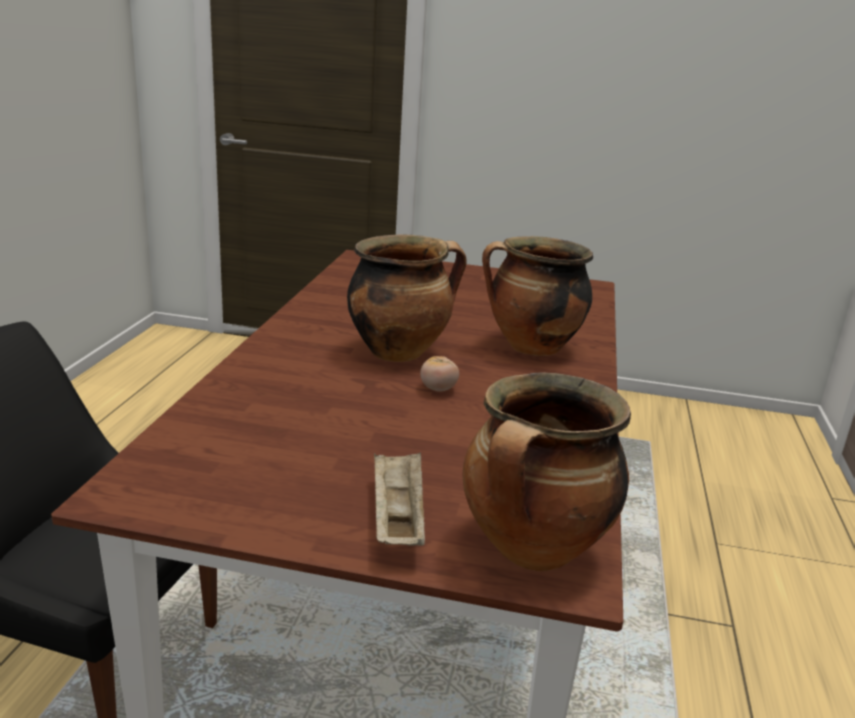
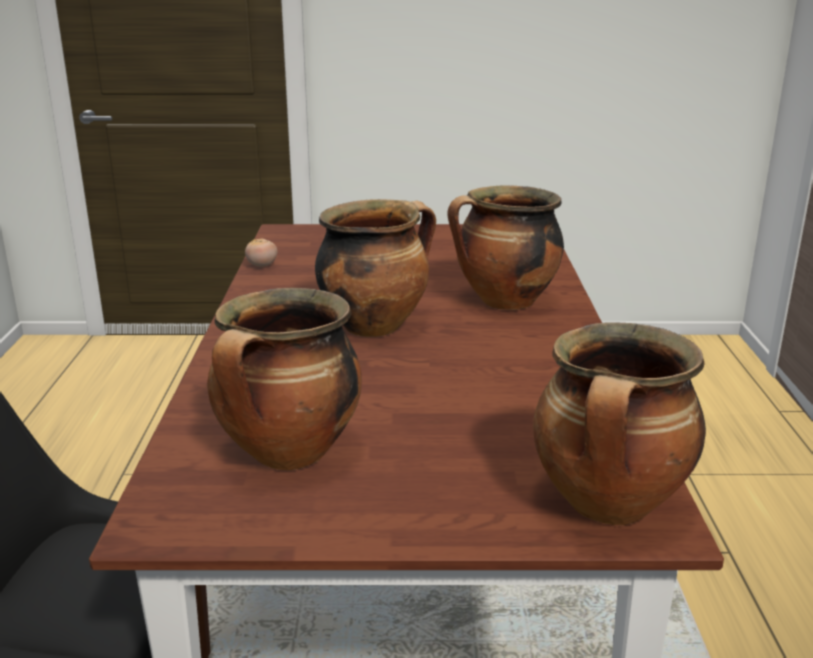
camera: 10 degrees left, 0 degrees up
beige tray [374,452,425,546] -> none
tomato [420,356,459,392] -> tomato moved to [245,239,277,267]
none -> cooking pot [207,288,362,471]

